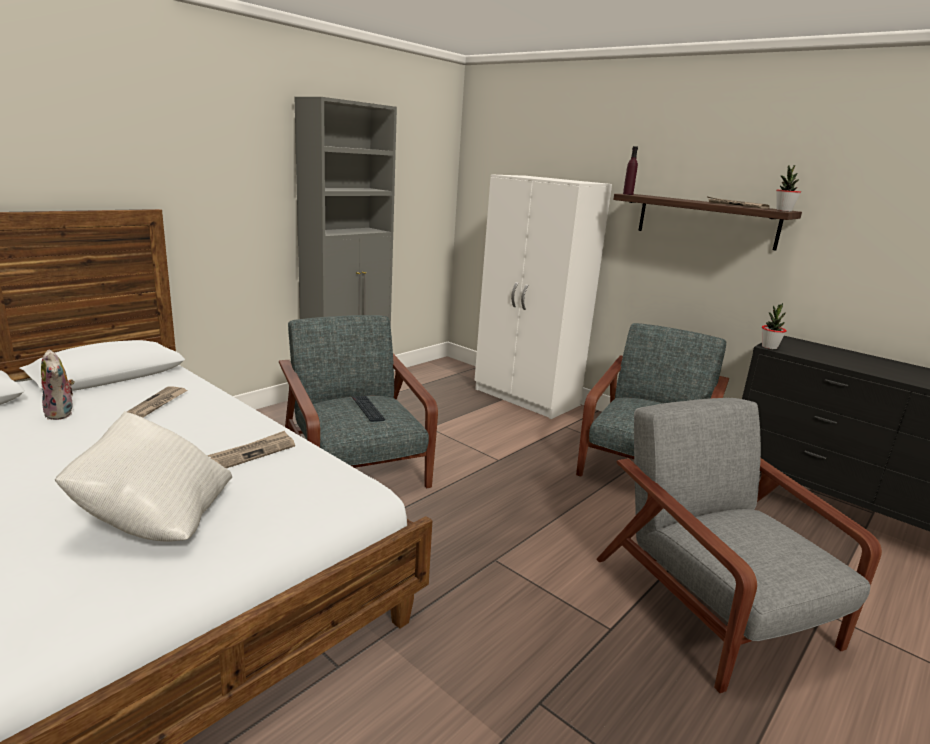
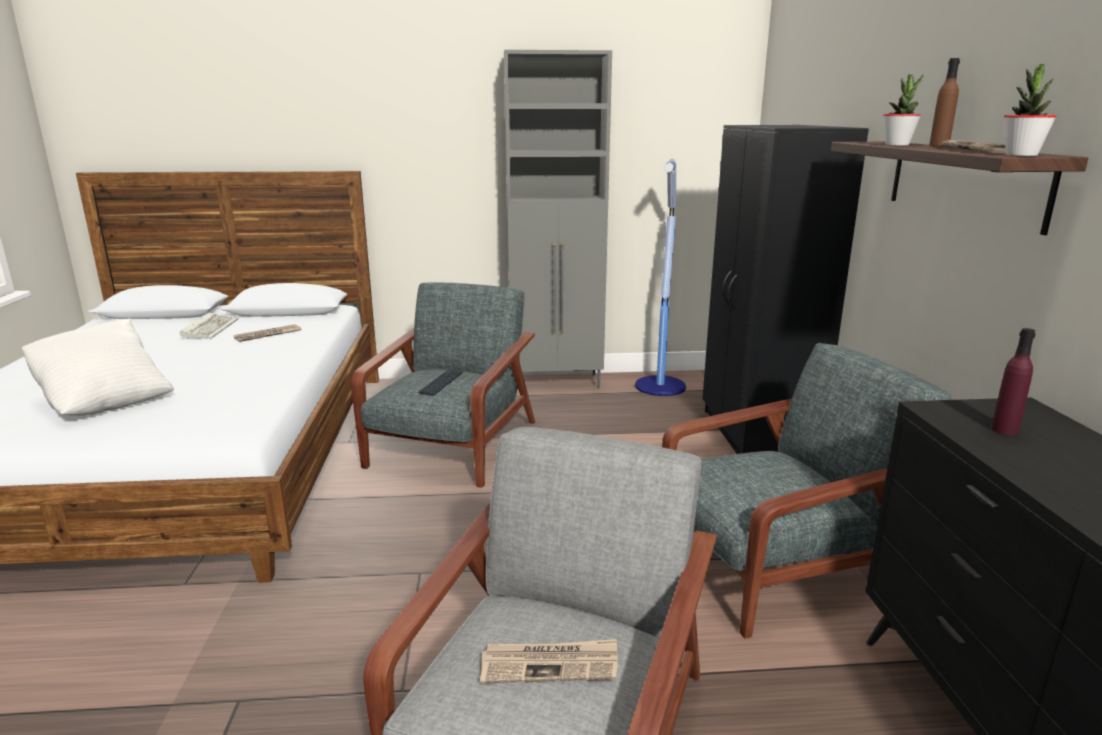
camera: 45 degrees right, 0 degrees up
plush toy [41,349,75,420] -> keyboard [180,312,238,339]
newspaper [208,431,295,468] -> newspaper moved to [480,639,618,684]
white wardrobe [474,174,612,419] -> black wardrobe [702,125,869,454]
purple bottle [623,146,638,195] -> purple bottle moved to [991,328,1035,436]
potted plant [762,303,787,349] -> potted plant moved to [883,75,924,146]
none -> floor lamp [635,159,686,396]
none -> brown bottle [929,58,960,147]

